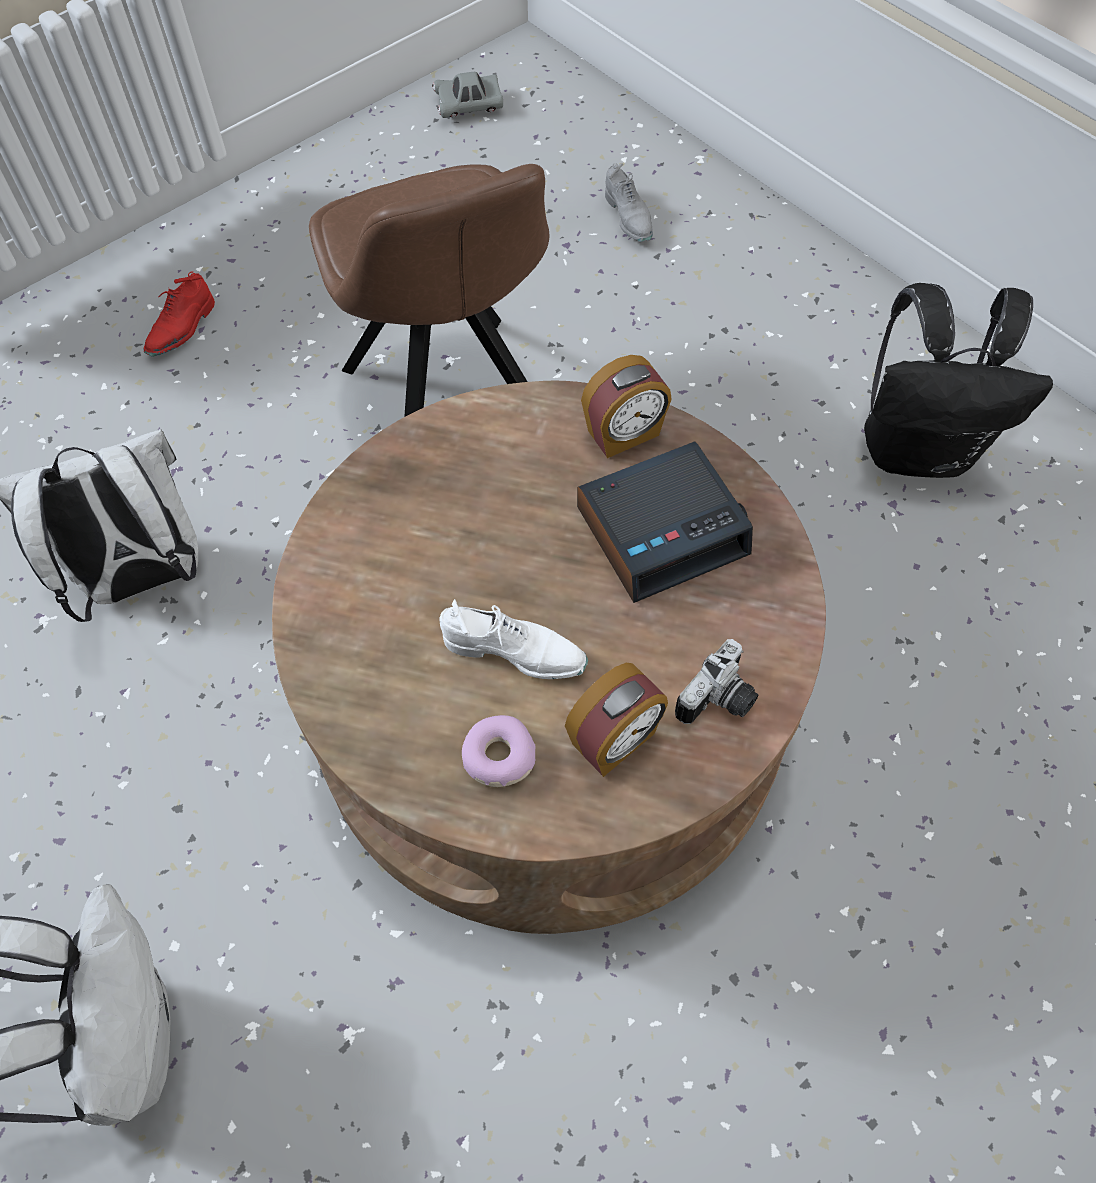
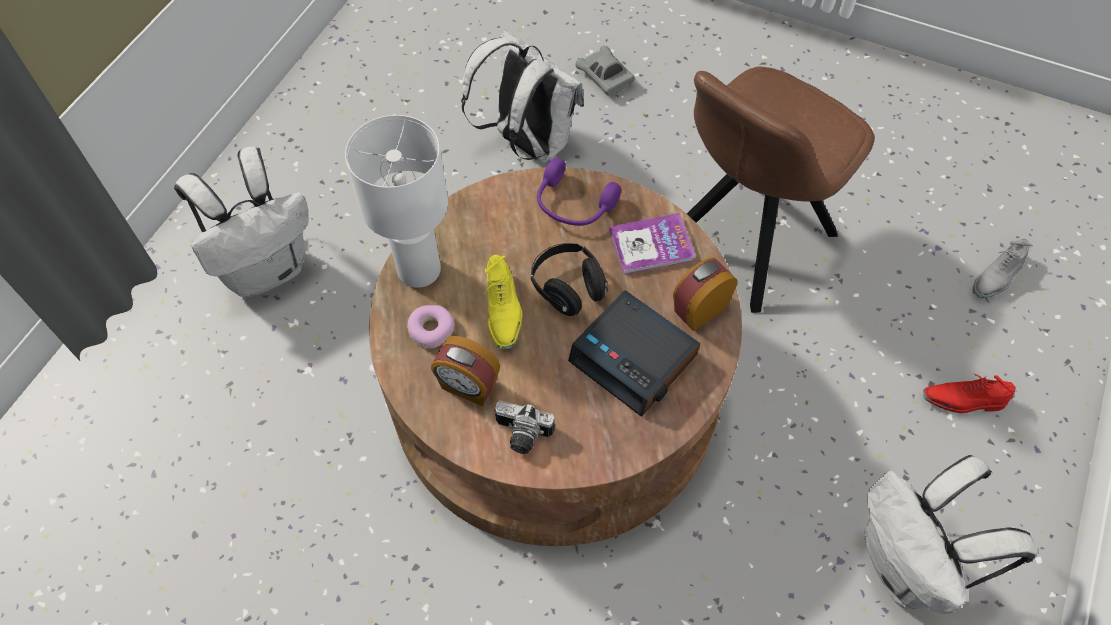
camera: 65 degrees right, 0 degrees up
red shoe [143,271,215,357] -> red shoe moved to [923,374,1016,413]
grey toy car [432,72,503,118] -> grey toy car moved to [576,46,635,95]
white shoe [439,600,588,679] -> yellow shoe [485,255,522,349]
alarm clock [581,355,672,458] -> alarm clock turned 105 degrees clockwise [673,257,737,331]
black backpack [864,283,1053,478] -> white backpack [864,455,1037,614]
none -> white table lamp [345,115,448,288]
none -> black headphones [531,243,608,316]
none -> purple headphones [537,158,621,226]
none -> book [609,213,696,275]

